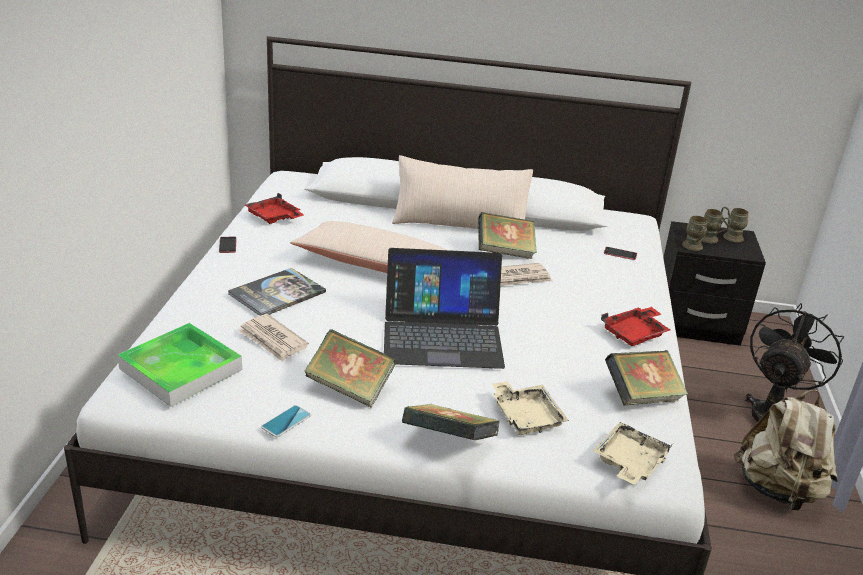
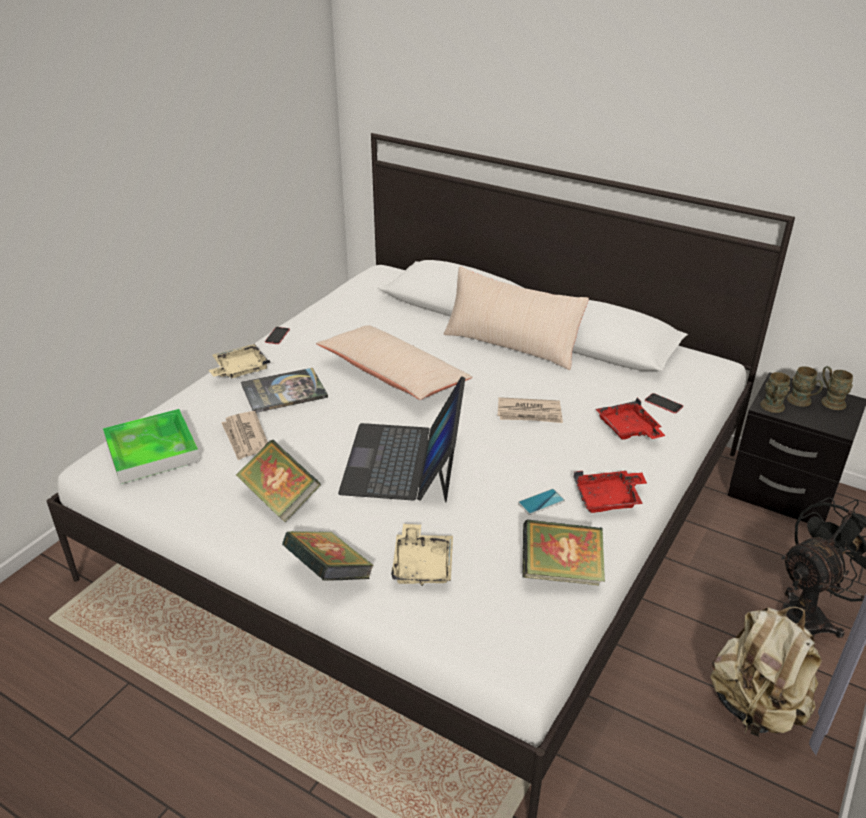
camera: 25 degrees right, 5 degrees up
red tray [245,193,304,224] -> red tray moved to [596,398,665,440]
phone [261,405,311,437] -> phone moved to [518,489,565,515]
laptop [384,248,505,369] -> laptop turned 75 degrees clockwise [338,376,465,503]
book [478,212,537,259] -> none
beige tray [593,422,673,485] -> beige tray moved to [209,344,270,378]

